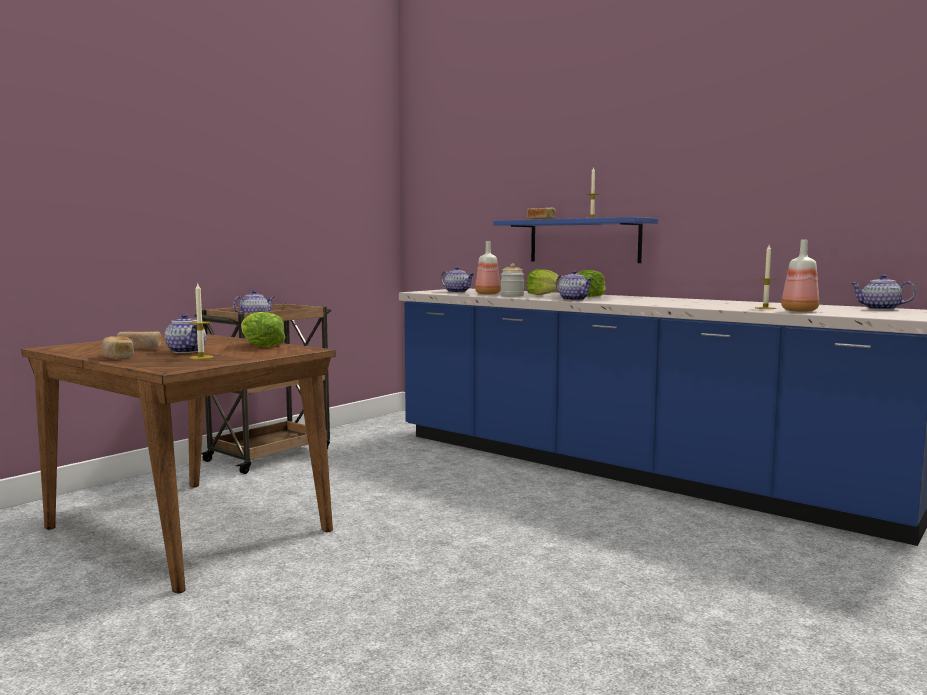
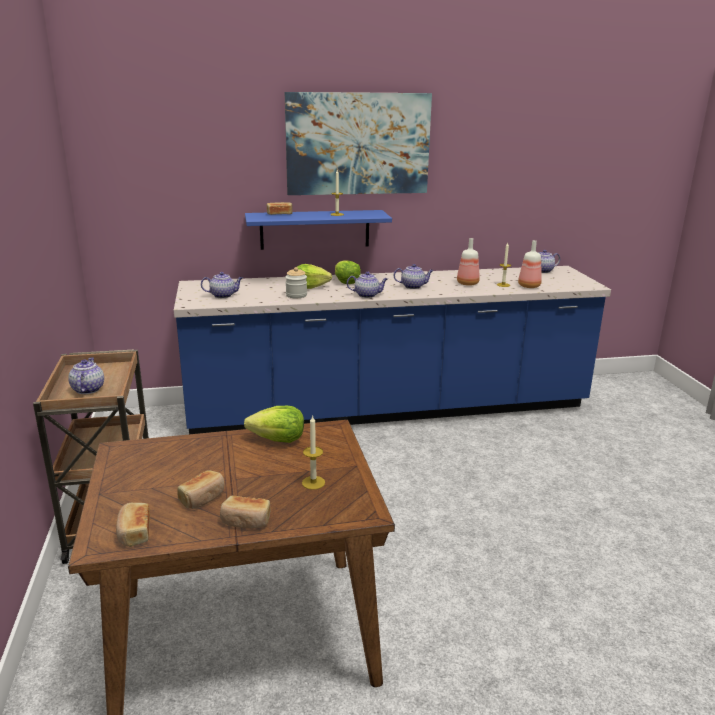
camera: 50 degrees left, 15 degrees up
teapot [165,314,206,353] -> teapot moved to [394,264,434,289]
bottle [475,241,501,295] -> bottle moved to [457,238,480,286]
none -> bread [116,503,150,547]
none -> picture [285,92,432,195]

